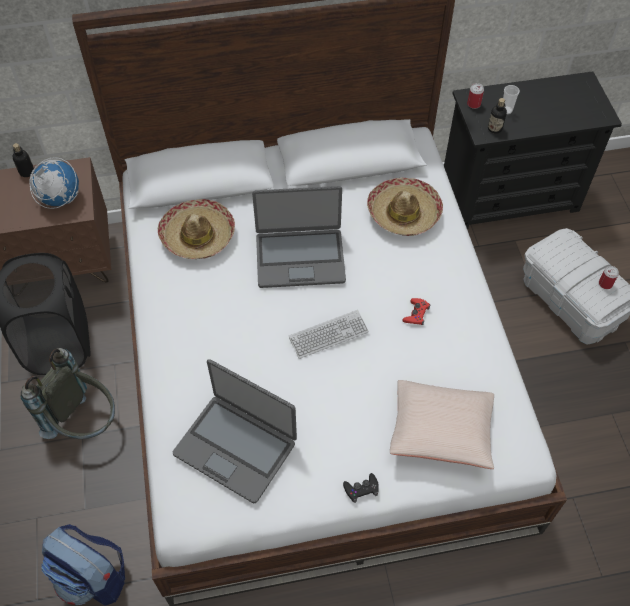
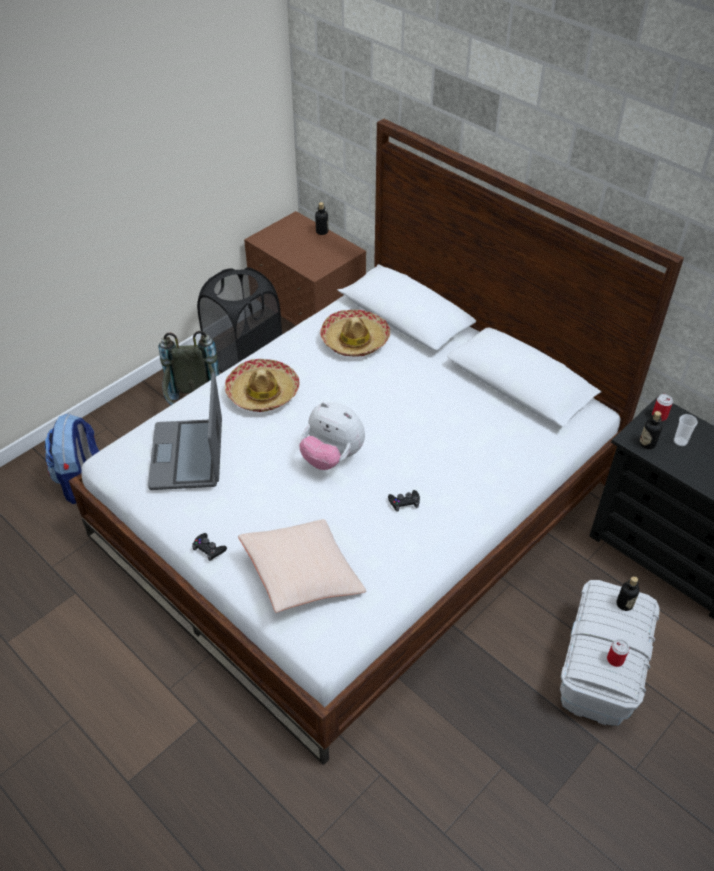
camera: 55 degrees right, 10 degrees down
globe [30,157,79,209] -> none
laptop [252,186,346,288] -> none
keyboard [289,310,369,359] -> plush toy [299,402,365,470]
hat [367,178,443,236] -> hat moved to [225,359,300,412]
red game controller [403,298,430,325] -> black game controller [388,490,420,511]
none -> bottle [617,576,640,611]

